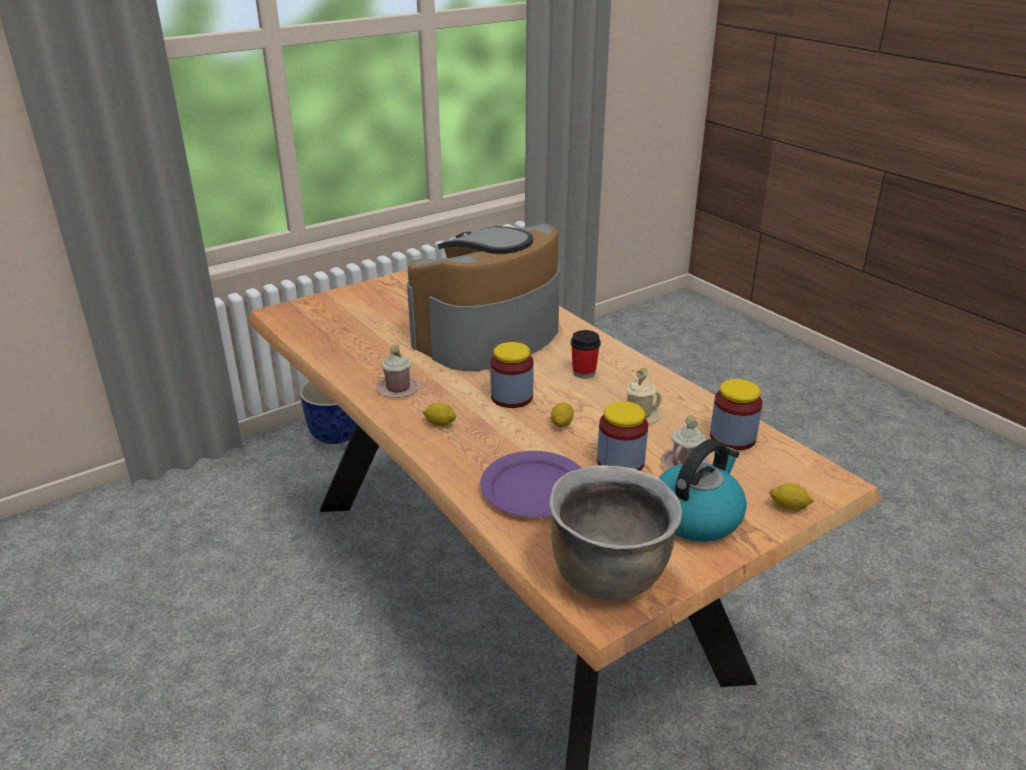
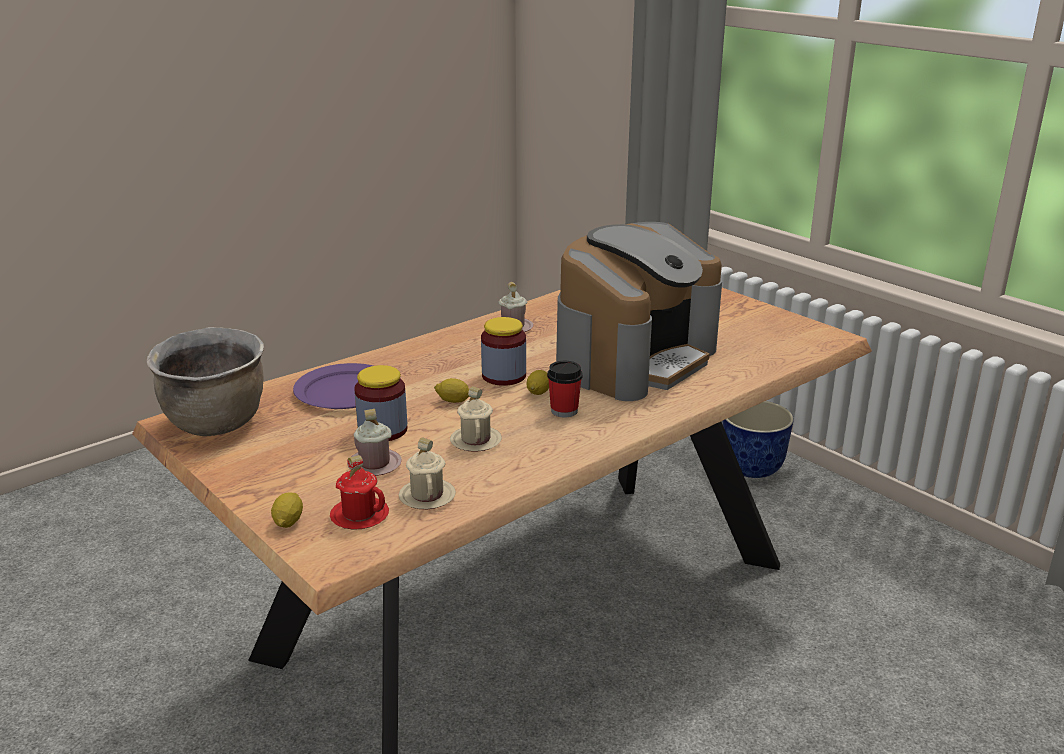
camera: 85 degrees right, 5 degrees down
coffee machine [407,223,560,371] -> coffee machine turned 90 degrees clockwise [556,222,722,401]
lemon [422,403,457,426] -> lemon moved to [526,370,549,395]
kettle [659,439,747,542] -> none
jar [710,379,763,450] -> beige mug [399,437,456,509]
none -> red mug [330,455,389,530]

